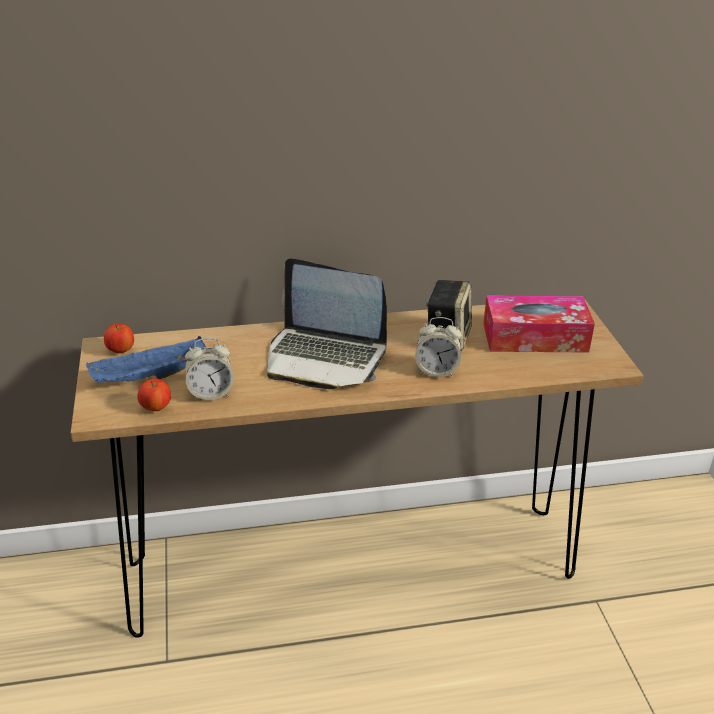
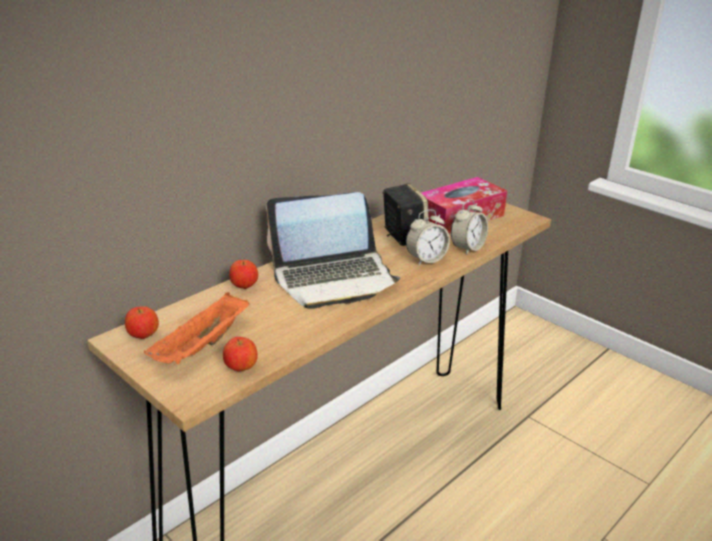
camera: 35 degrees left, 5 degrees down
blue tray [86,336,206,384] -> orange tray [144,292,249,364]
alarm clock [185,338,234,401] -> alarm clock moved to [451,199,488,255]
none -> apple [229,260,258,289]

